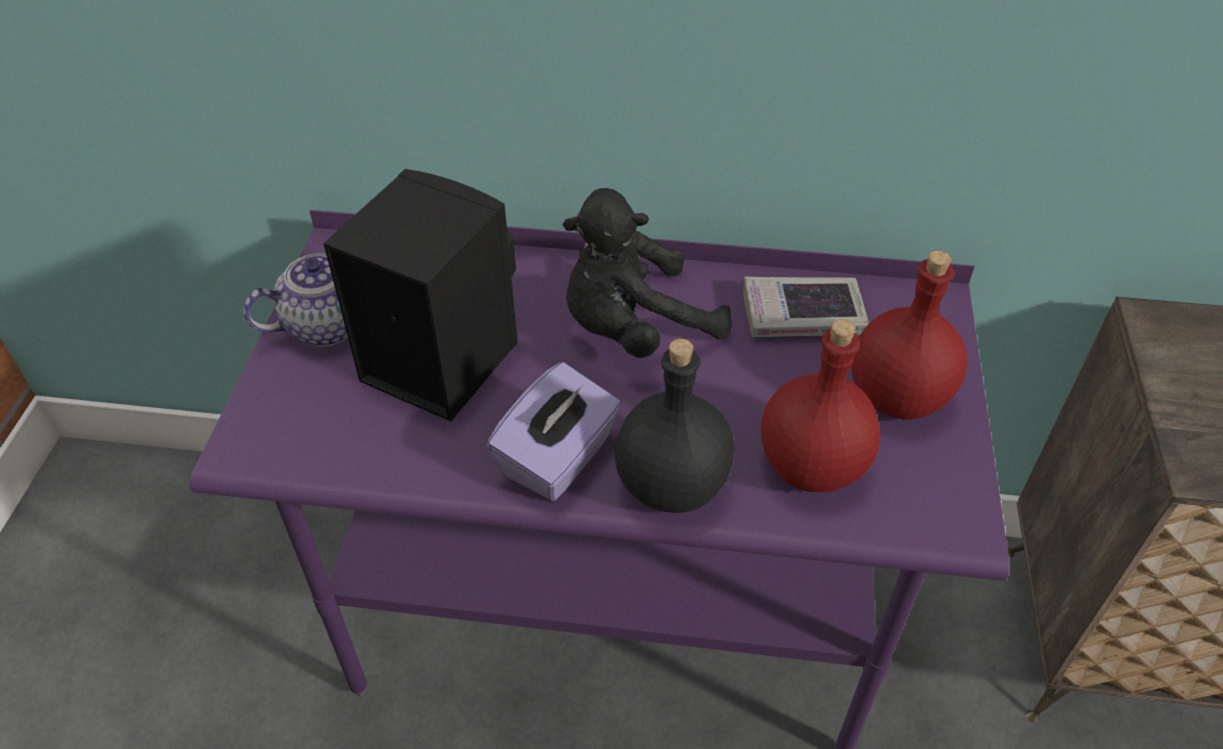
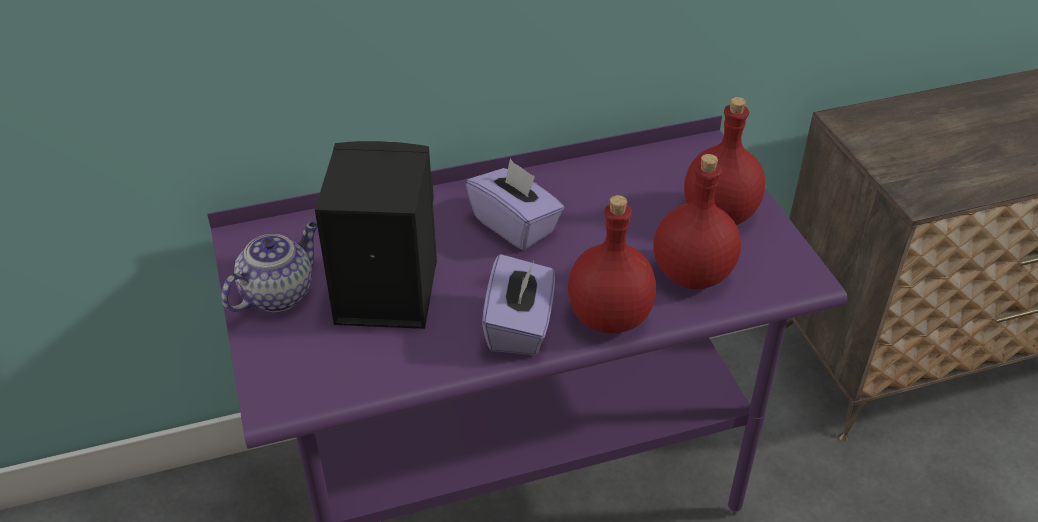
camera: 25 degrees left, 5 degrees down
black plush toy [562,188,732,358] -> purple tissue box [466,159,564,250]
black bottle [615,339,734,513] -> red bottle [568,195,656,333]
book [743,276,869,337] -> none

